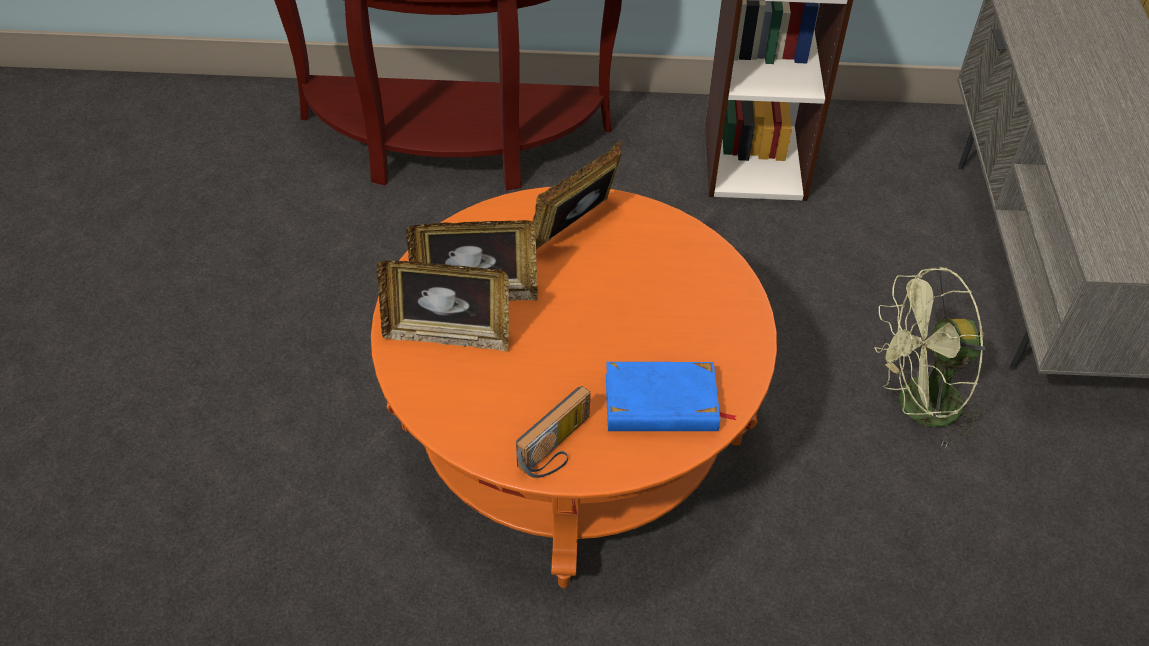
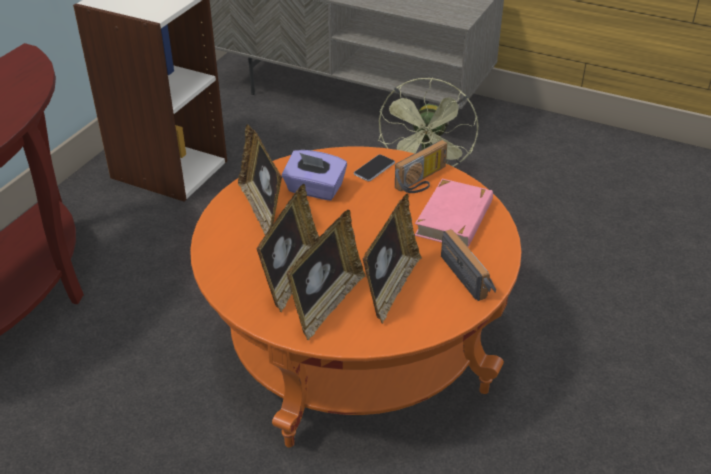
camera: 65 degrees left, 10 degrees down
blue book [606,362,736,431] -> pink book [415,179,493,247]
none -> purple tissue box [282,150,347,200]
none -> phone [354,154,395,181]
none -> picture frame [363,194,422,324]
none -> radio [395,140,447,193]

